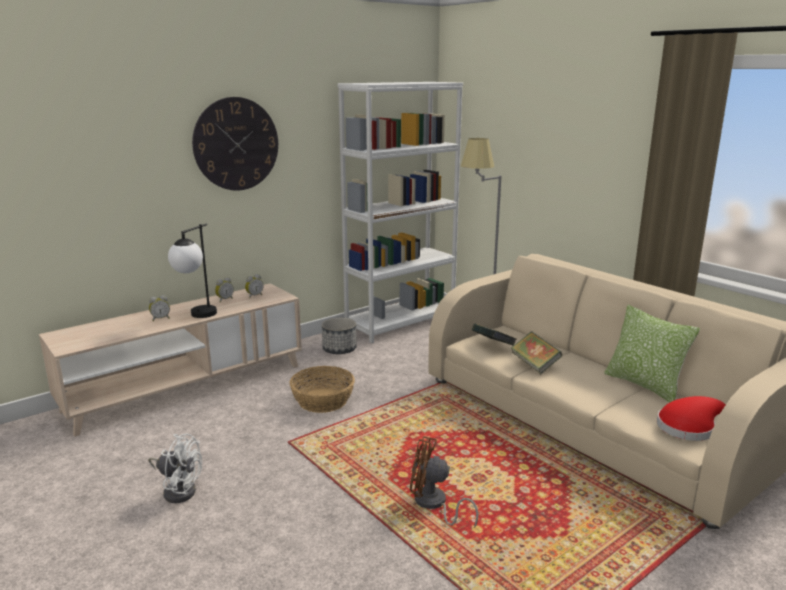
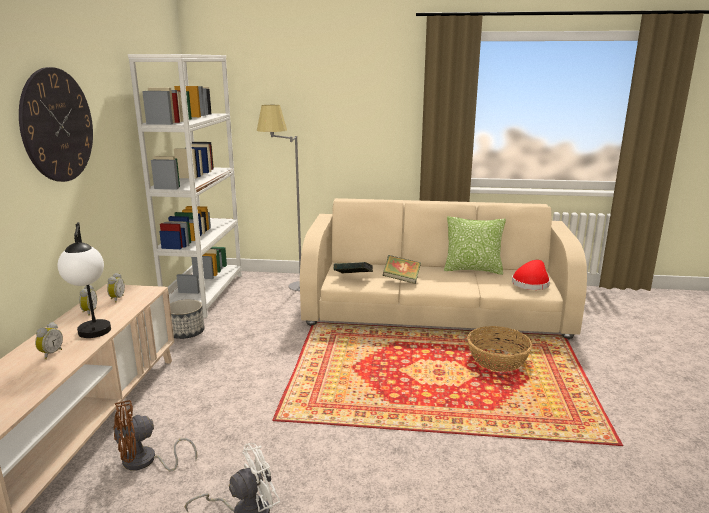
camera: 45 degrees left, 0 degrees up
basket [290,366,355,413] -> basket moved to [467,326,533,372]
brown fan [410,436,478,527] -> brown fan moved to [114,400,197,471]

